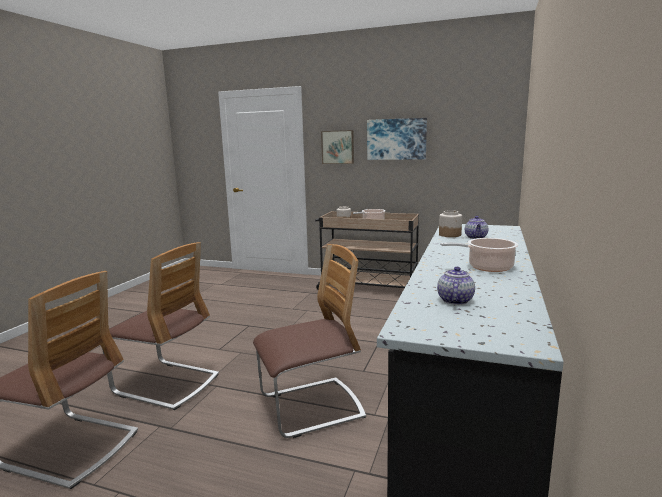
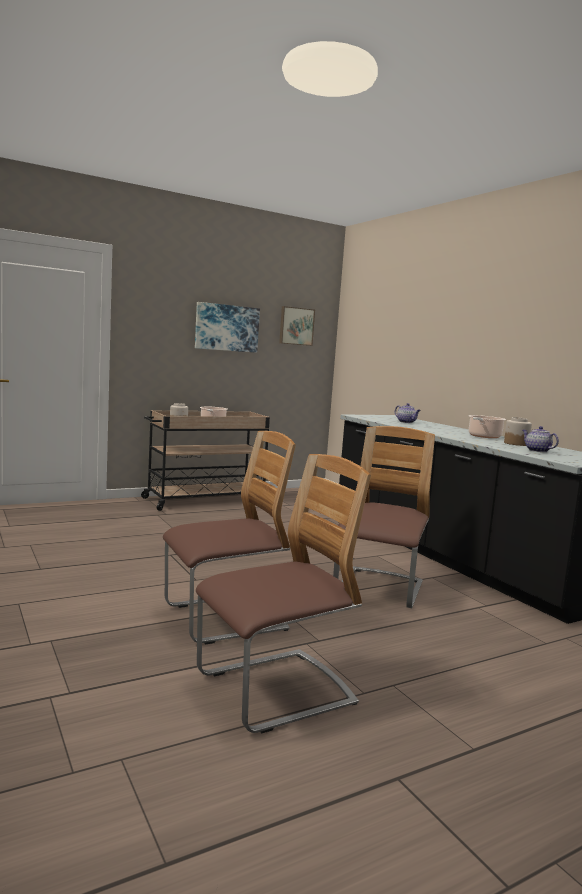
camera: 50 degrees left, 5 degrees down
picture [321,130,354,164] -> picture moved to [279,306,315,346]
jar [439,210,462,237] -> jar moved to [504,417,532,446]

